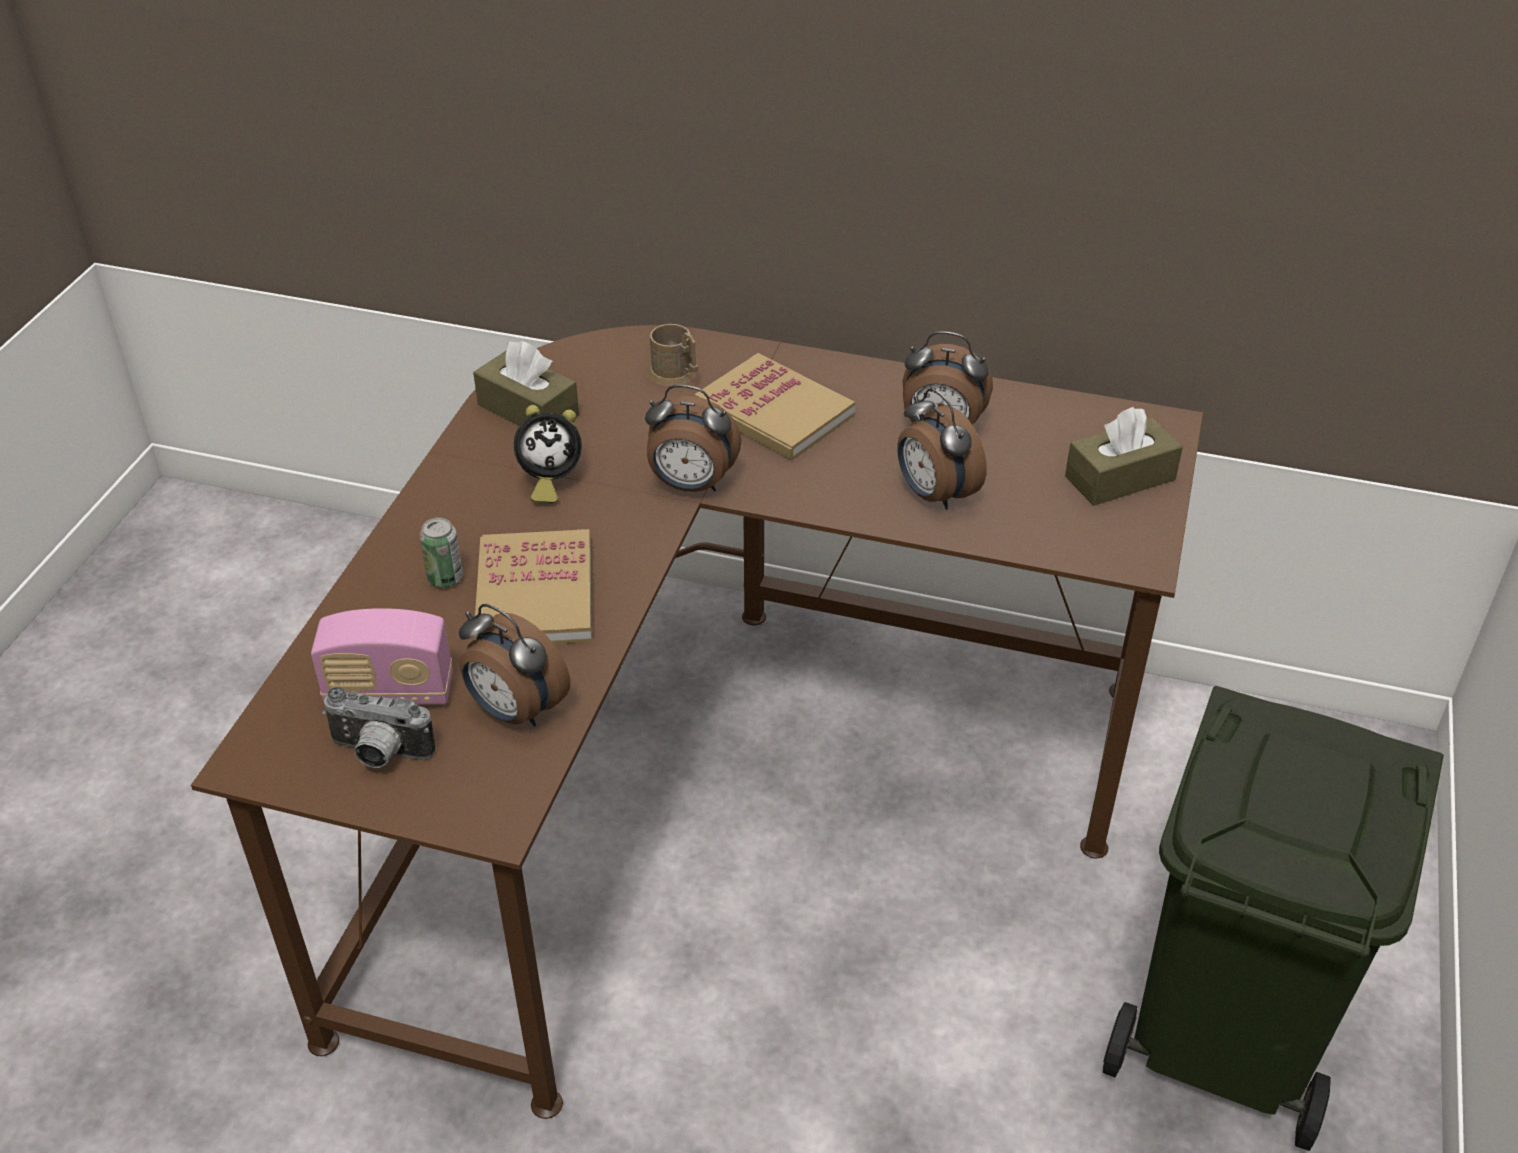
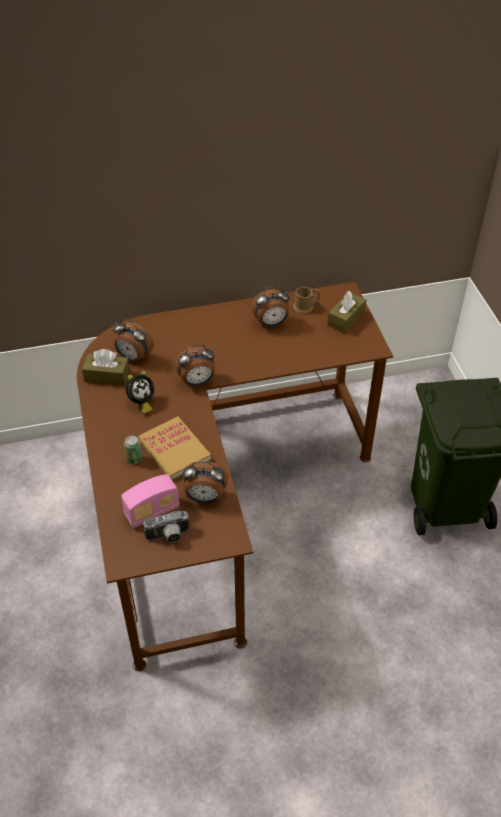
camera: 30 degrees left, 5 degrees up
brown mug [648,324,698,386] -> brown mug moved to [293,287,320,313]
book [694,353,855,461] -> none
alarm clock [897,389,987,510] -> alarm clock moved to [113,319,154,362]

